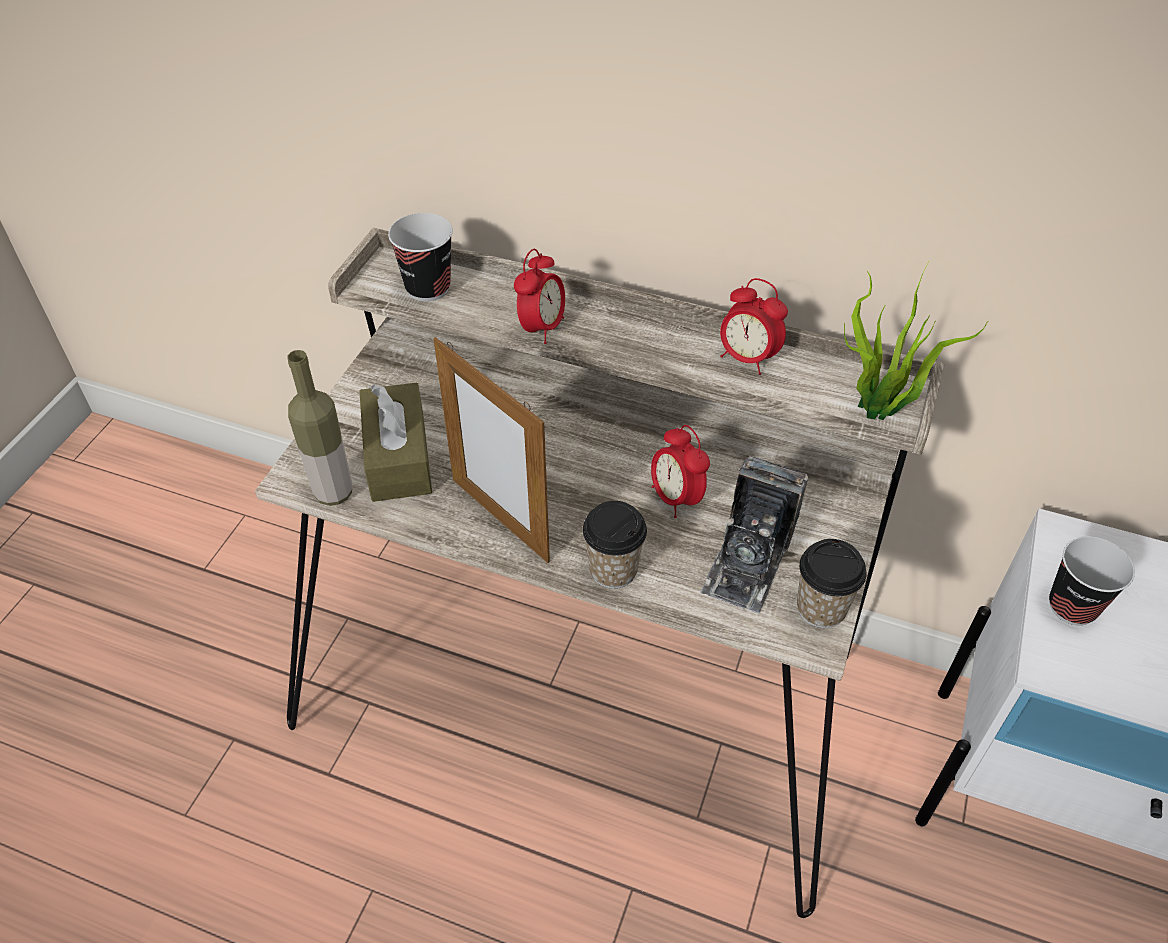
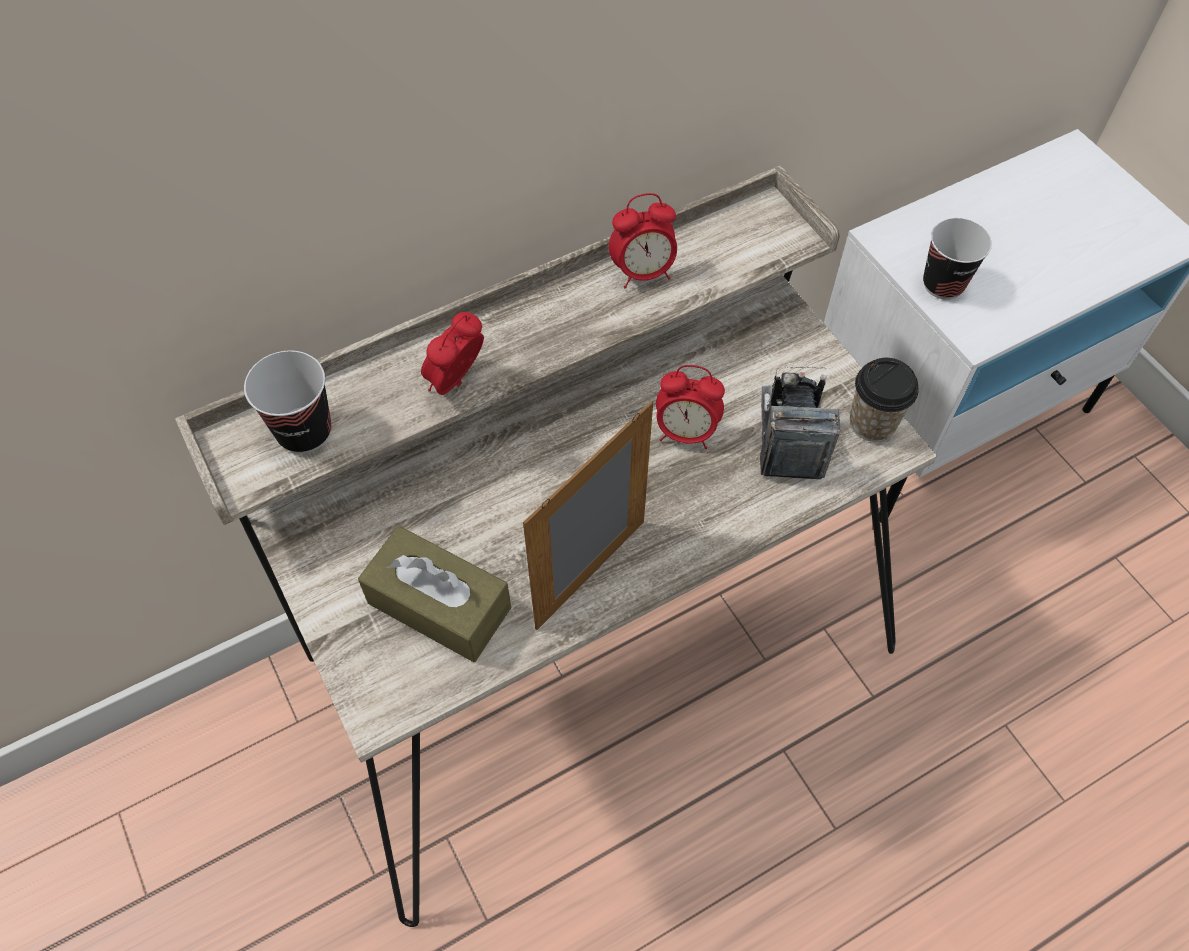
camera: 50 degrees left, 10 degrees up
bottle [288,350,352,506] -> none
picture frame [433,337,550,563] -> picture frame turned 135 degrees clockwise [523,401,653,630]
alarm clock [514,249,565,344] -> alarm clock turned 120 degrees counterclockwise [421,312,484,395]
cup [583,501,647,589] -> none
camera [700,456,809,613] -> camera turned 150 degrees counterclockwise [760,367,840,479]
potted plant [844,261,988,420] -> none

